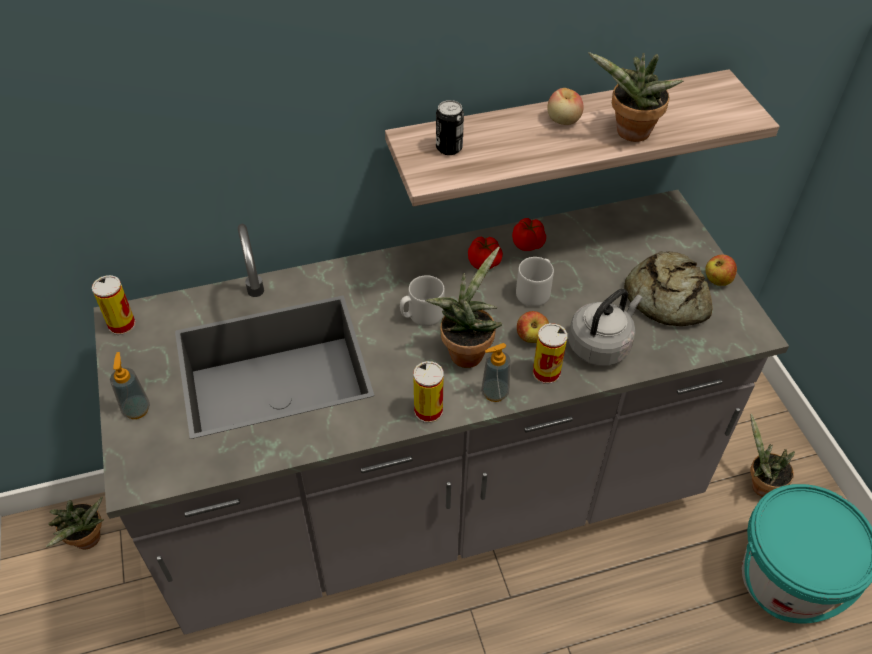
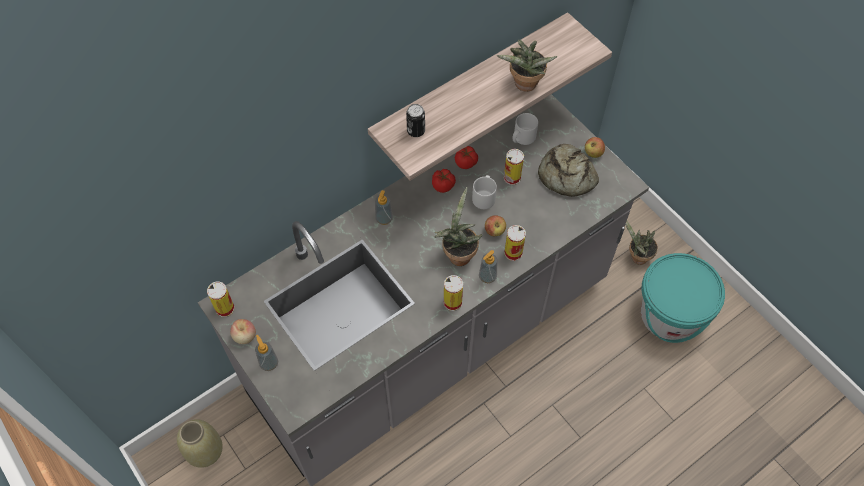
camera: 20 degrees left, 10 degrees up
potted plant [46,497,104,549] -> beige vase [177,419,223,468]
grey mug [400,275,445,326] -> grey mug moved to [513,113,538,145]
apple [547,88,584,125] -> apple moved to [230,319,256,344]
grey kettle [568,289,643,366] -> none
none -> soap dispenser [375,190,393,225]
none -> can [504,149,524,185]

